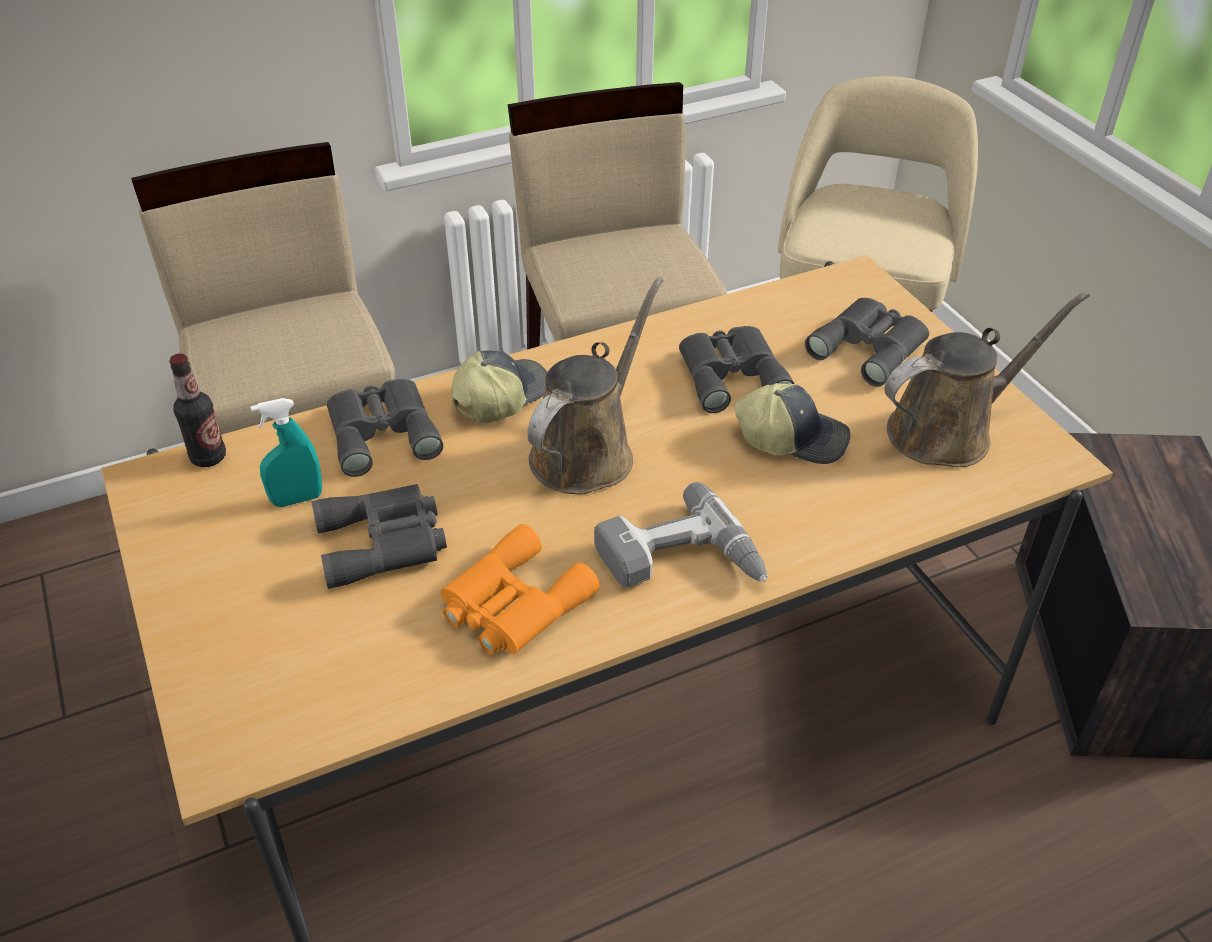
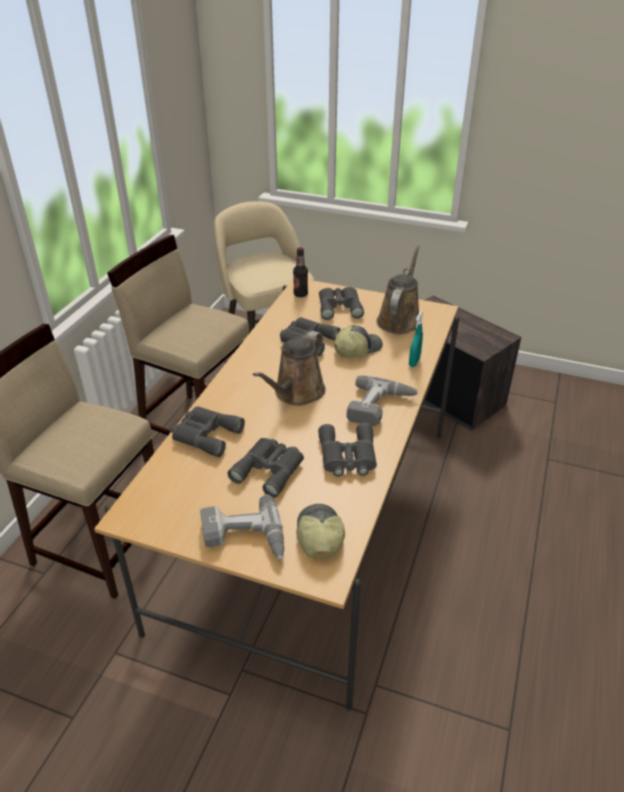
camera: 45 degrees left, 5 degrees down
bottle [169,354,226,467] -> bottle moved to [293,247,308,297]
turquoise spray bottle [250,398,322,507] -> turquoise spray bottle moved to [409,311,423,367]
orange binoculars [441,524,600,654] -> grey binoculars [318,423,377,477]
cap [452,351,547,423] -> cap moved to [296,504,345,559]
brown watering can [527,277,664,494] -> brown watering can turned 135 degrees counterclockwise [253,331,326,406]
none -> power drill [200,495,284,559]

